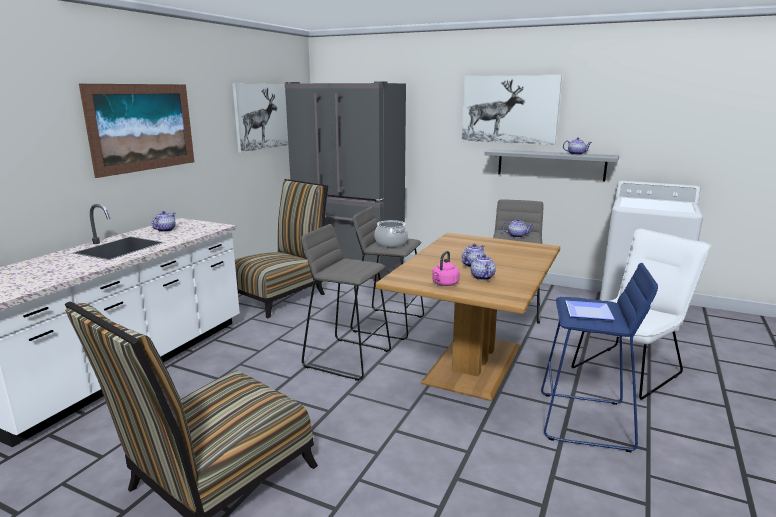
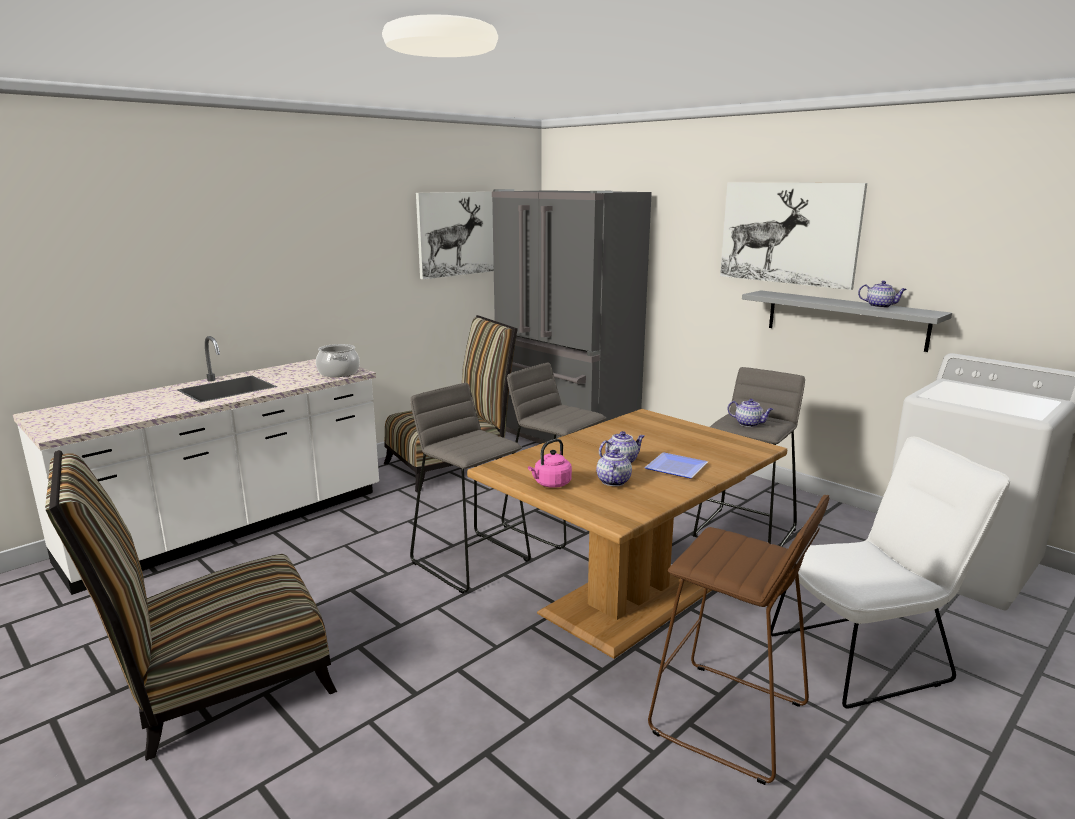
camera: 20 degrees right, 0 degrees up
picture [79,84,194,178] -> none
teapot [152,211,176,232] -> none
cooking pot [375,220,408,247] -> cooking pot moved to [316,344,360,377]
blue stool [541,263,658,452] -> brown stool [648,495,829,785]
plate [566,301,615,320] -> plate moved to [644,452,708,479]

